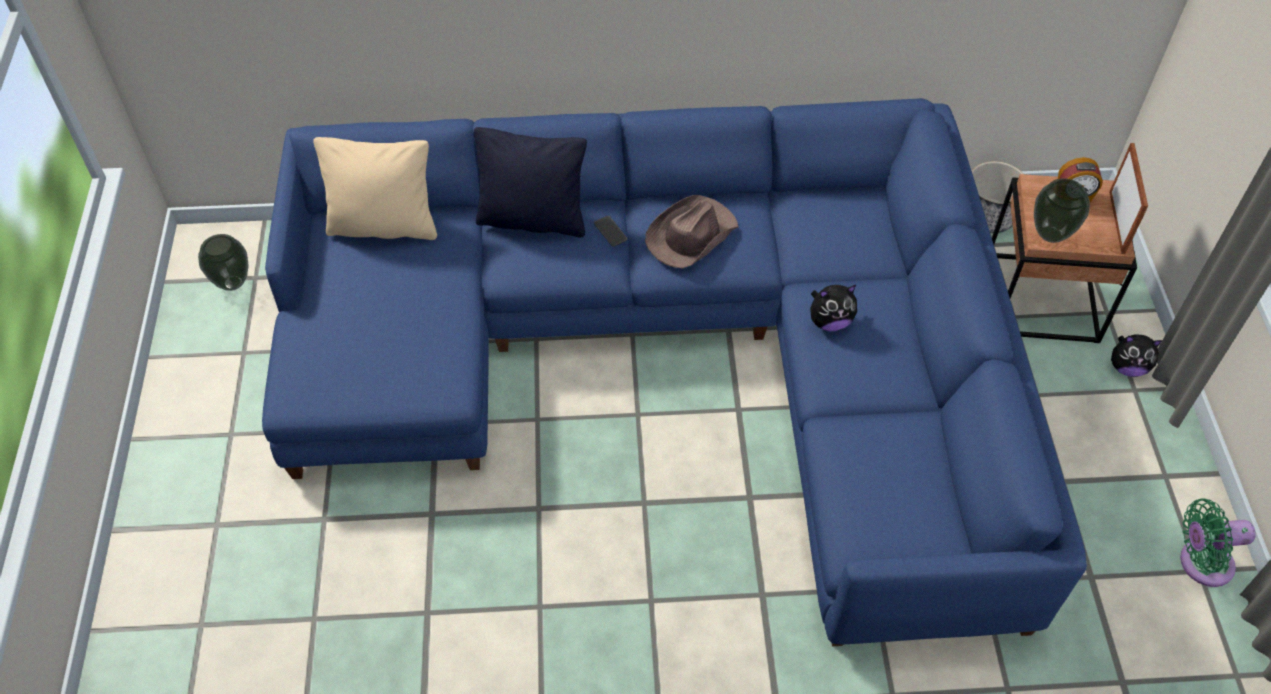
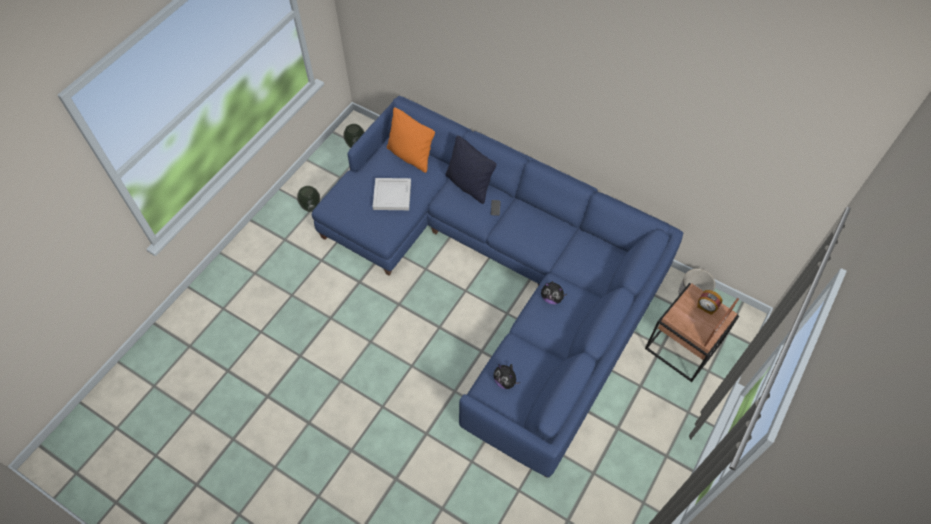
camera: 35 degrees right, 5 degrees up
beige pillow [313,137,437,240] -> orange pillow [387,107,435,173]
brown hat [645,195,739,268] -> none
vase [1034,178,1090,243] -> vase moved to [297,186,320,212]
plush toy [1111,335,1162,377] -> plush toy moved to [493,364,520,389]
green fan [1180,499,1255,587] -> none
none -> white tray [373,178,411,210]

